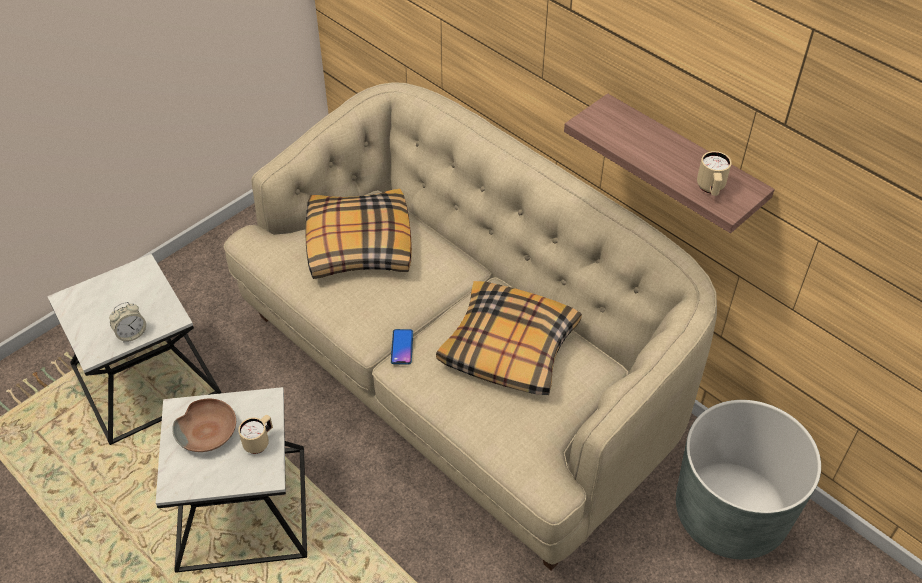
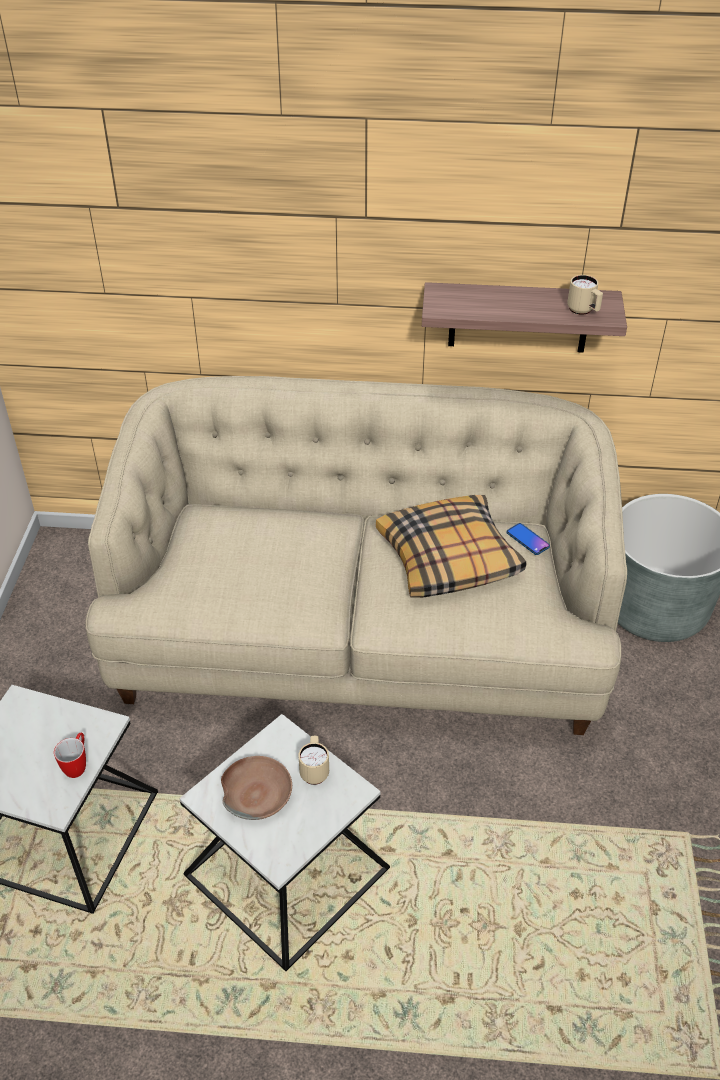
camera: 40 degrees left, 5 degrees down
alarm clock [109,302,146,343] -> mug [54,733,86,778]
pillow [305,189,412,279] -> none
phone [391,329,413,364] -> phone moved to [507,523,550,555]

